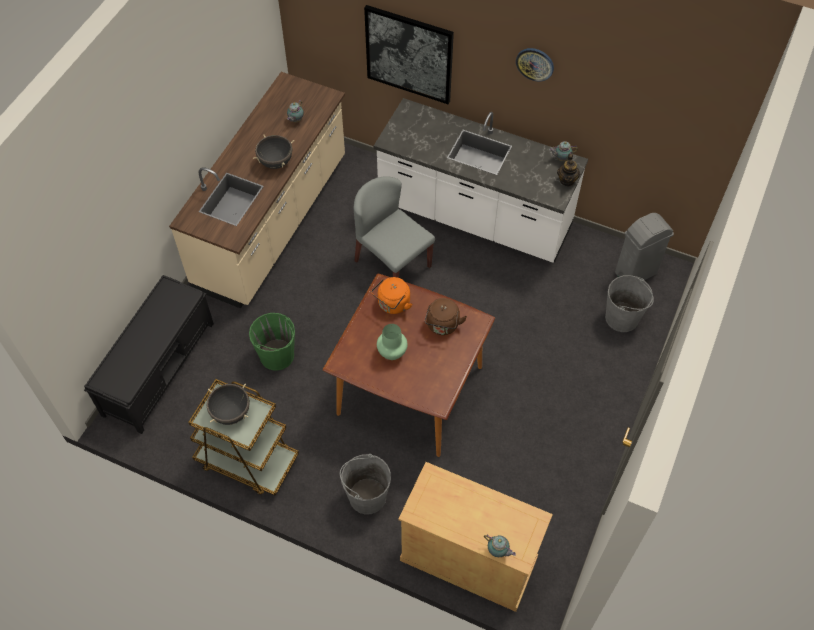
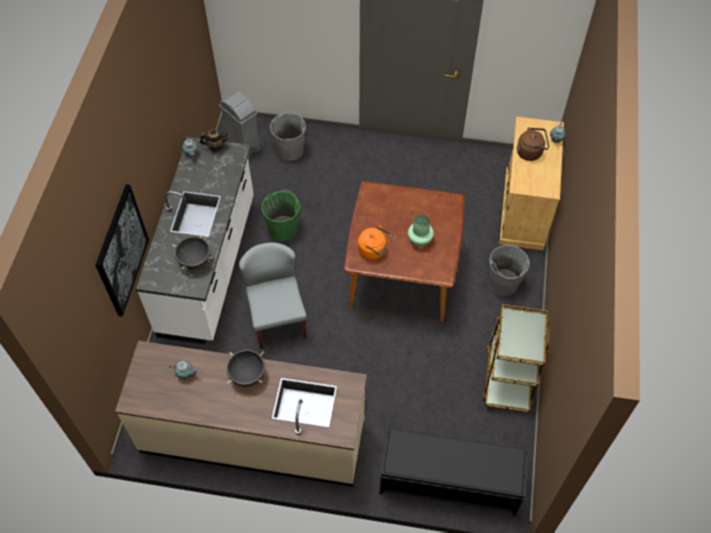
camera: 105 degrees left, 0 degrees up
black cooking pot [206,384,250,425] -> black cooking pot moved to [172,234,212,270]
green bucket [249,313,295,371] -> green bucket moved to [261,190,300,241]
grey chair [354,176,435,278] -> grey chair turned 135 degrees clockwise [239,242,307,349]
brown kettle [425,298,467,335] -> brown kettle moved to [517,127,549,161]
wall clock [516,48,554,81] -> none

